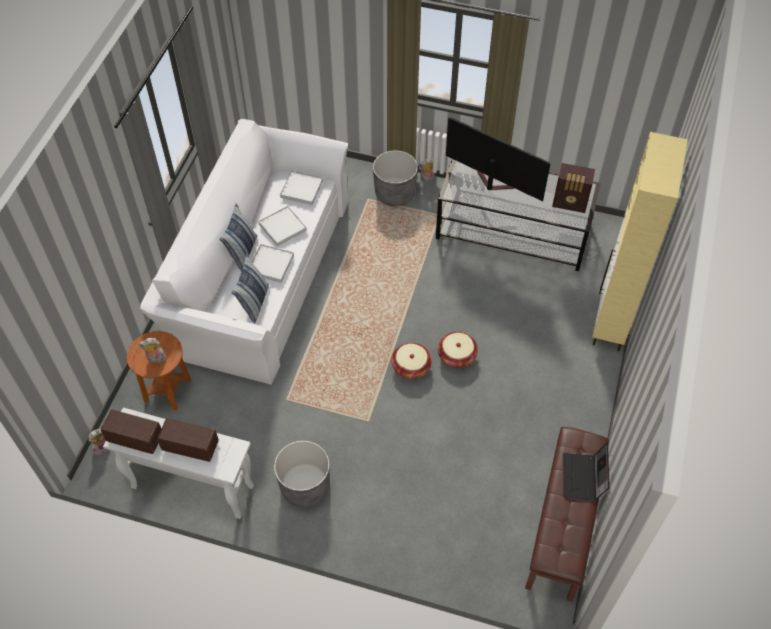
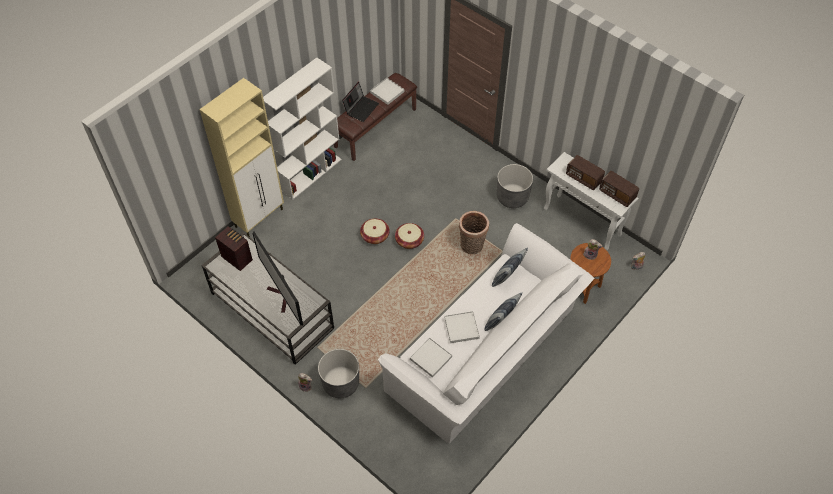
camera: 155 degrees left, 0 degrees up
white tray [252,244,294,283] -> white tray moved to [370,78,405,105]
none -> white bookcase [263,58,342,200]
none -> basket [459,211,489,254]

